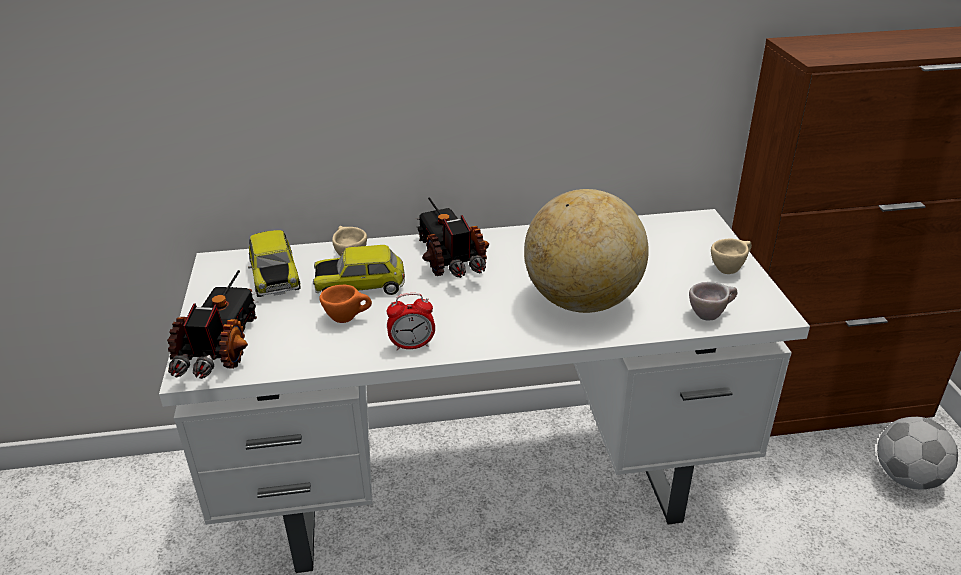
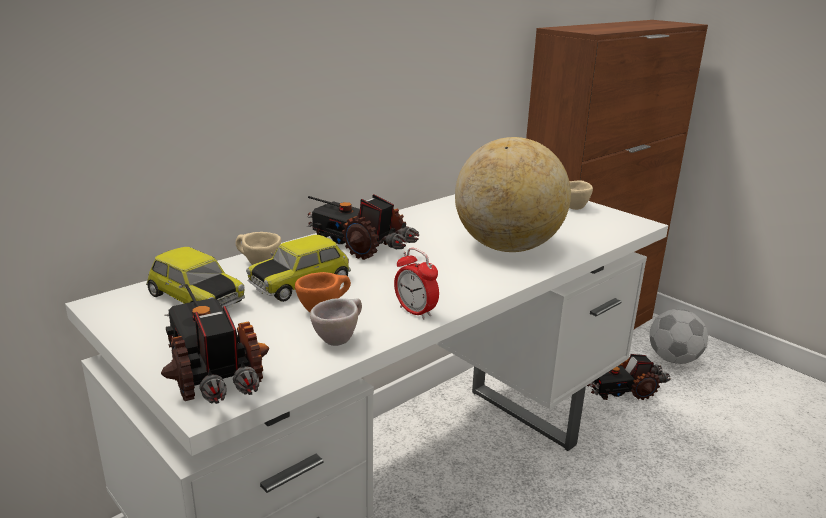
camera: 35 degrees left, 10 degrees down
alarm clock [387,293,435,351] -> alarm clock turned 90 degrees clockwise [394,248,439,319]
beige cup [689,282,738,320] -> beige cup moved to [310,298,362,346]
none -> toy truck [587,354,671,400]

